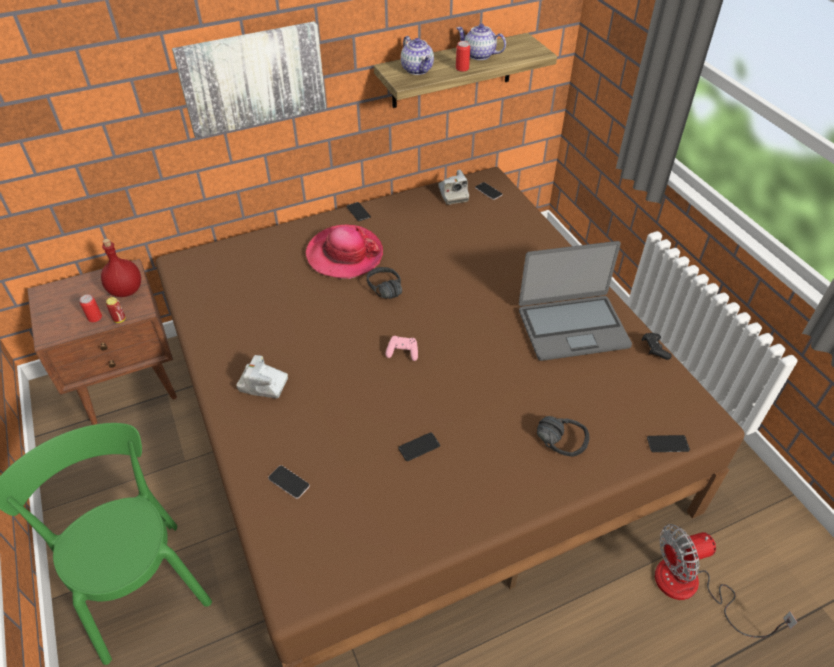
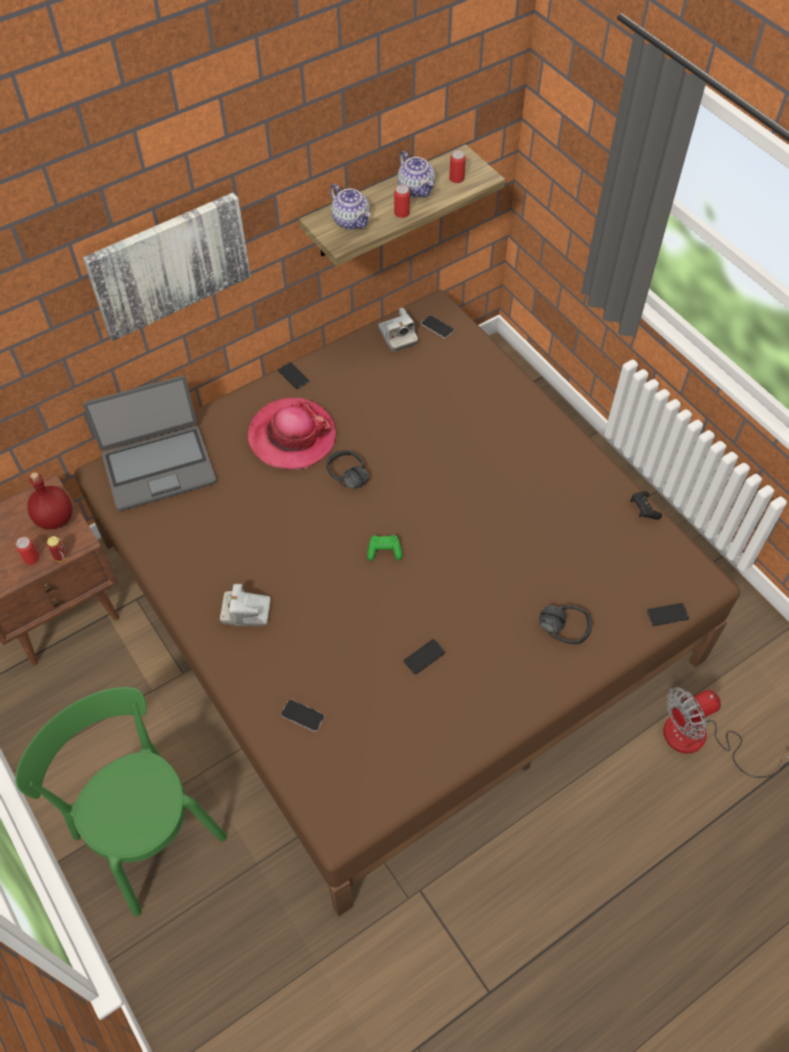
camera: 10 degrees left, 10 degrees up
pink game controller [385,336,418,361] -> green game controller [367,535,402,561]
teapot [456,23,506,60] -> teapot turned 135 degrees counterclockwise [398,151,435,197]
laptop [519,241,632,361] -> laptop moved to [83,376,216,511]
none -> can [449,150,466,183]

